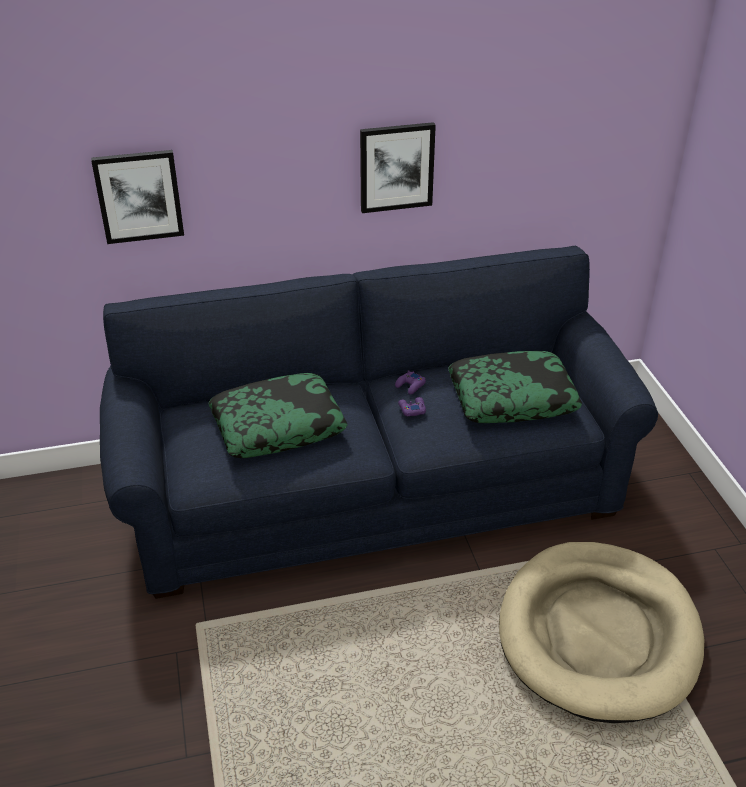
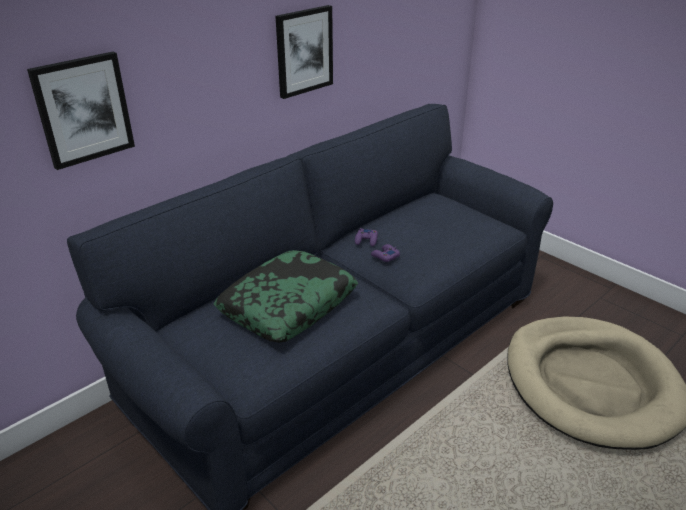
camera: 30 degrees left, 5 degrees down
pillow [448,351,582,423] -> none

